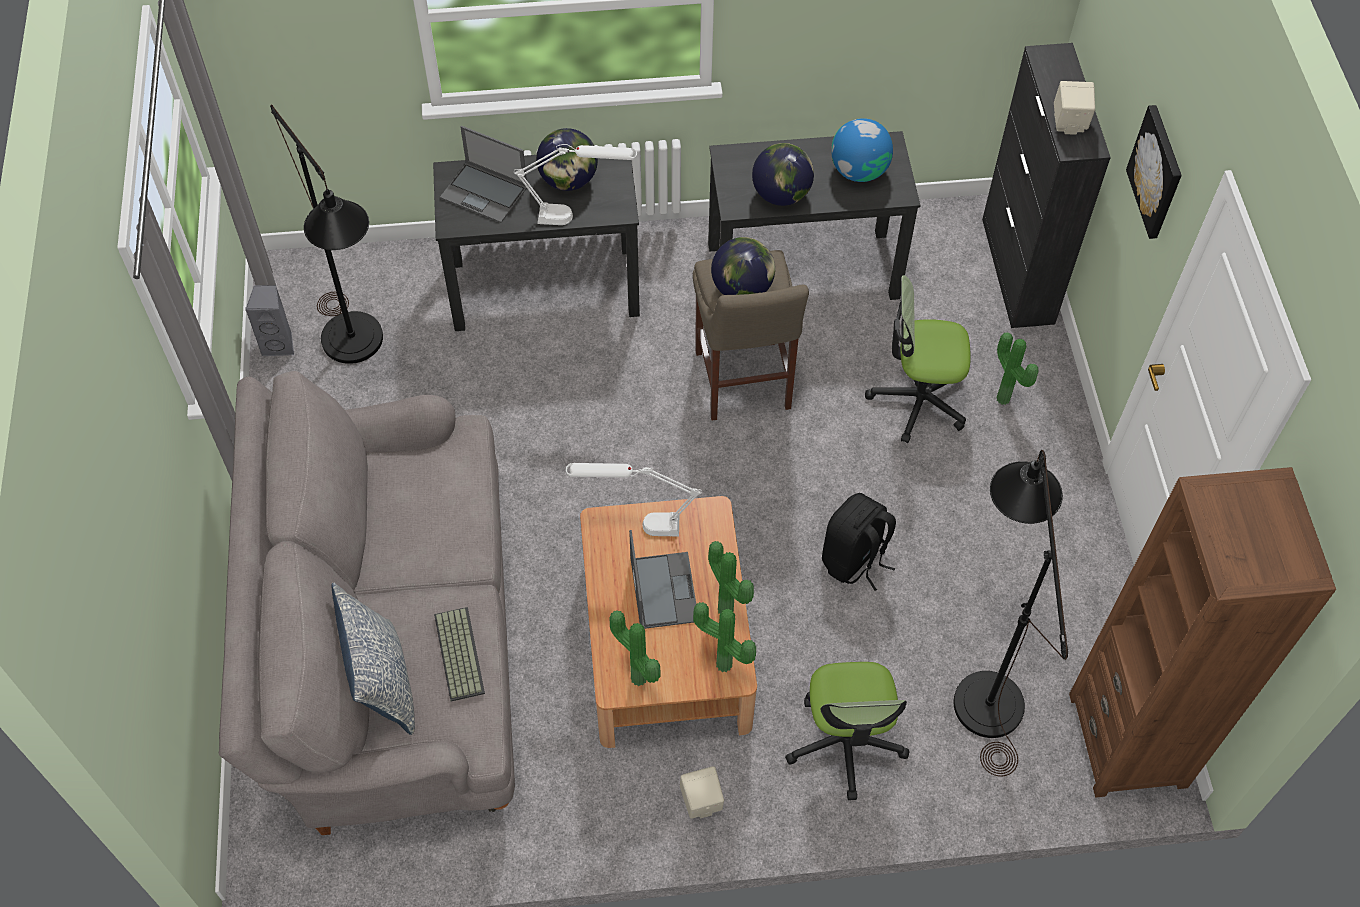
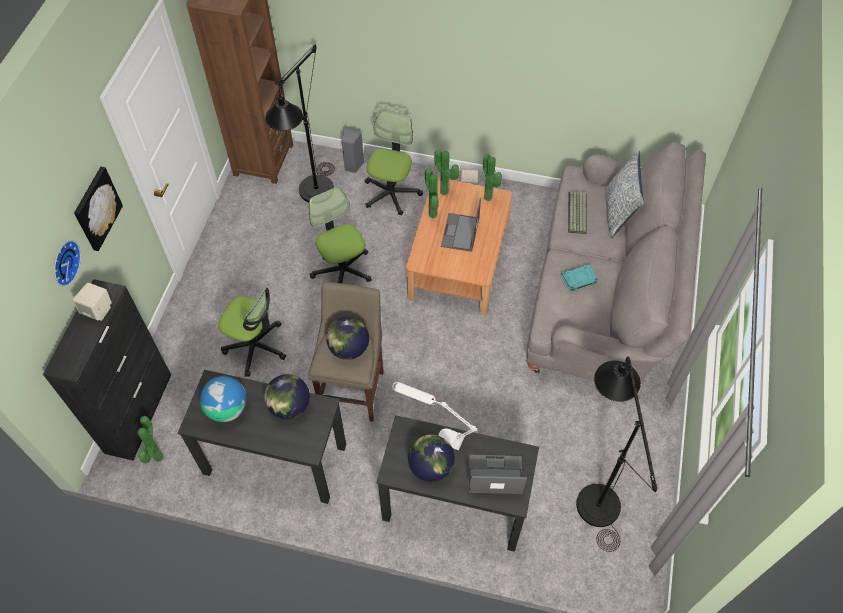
camera: 160 degrees left, 0 degrees up
grey speaker [245,285,294,356] -> grey speaker moved to [342,128,364,173]
laptop [440,126,527,223] -> laptop turned 45 degrees counterclockwise [469,455,527,494]
white table lamp [566,463,702,536] -> none
black backpack [822,493,896,591] -> office chair [309,187,372,284]
potted plant [996,332,1039,405] -> potted plant moved to [137,416,163,463]
none -> wall clock [54,240,81,286]
none -> turquoise book [561,264,599,292]

